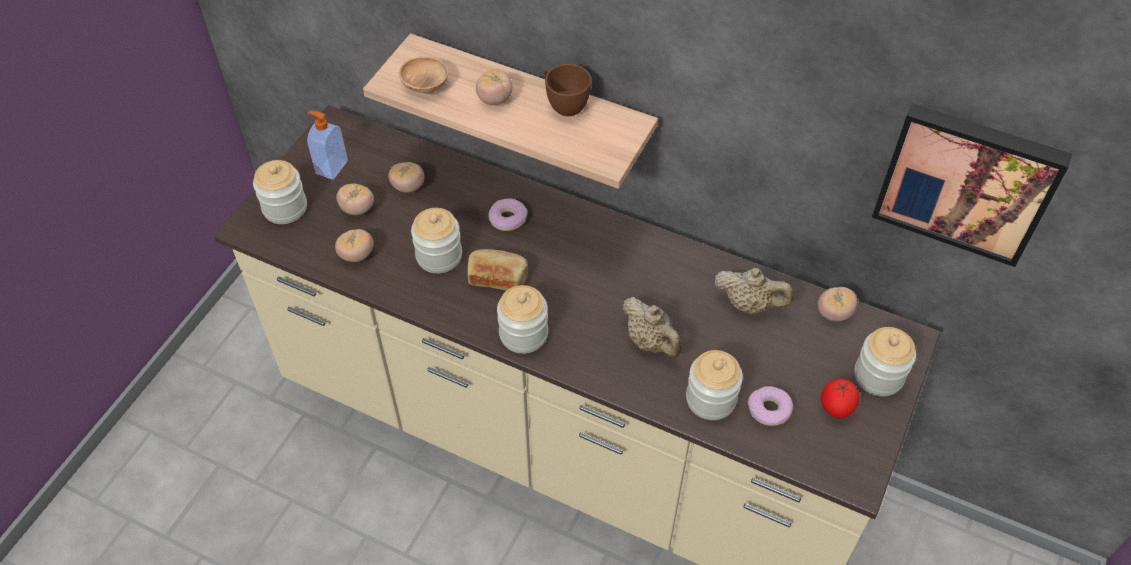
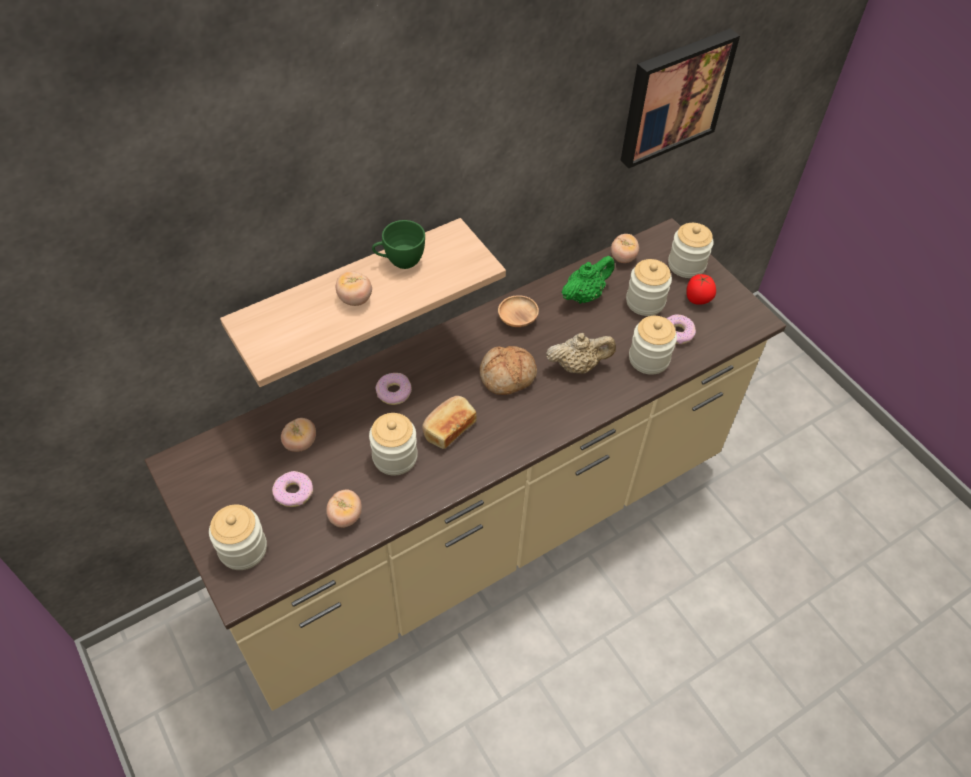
camera: 60 degrees left, 0 degrees up
soap dispenser [307,111,348,180] -> none
tomato [336,184,374,215] -> donut [272,471,313,507]
brown bowl [399,57,449,93] -> brown bowl moved to [498,295,539,327]
jar [497,285,548,354] -> jar moved to [626,259,672,316]
brown cup [544,64,591,116] -> green cup [372,220,425,269]
beige teapot [714,268,794,315] -> green teapot [561,256,615,304]
none -> bread [480,346,537,395]

